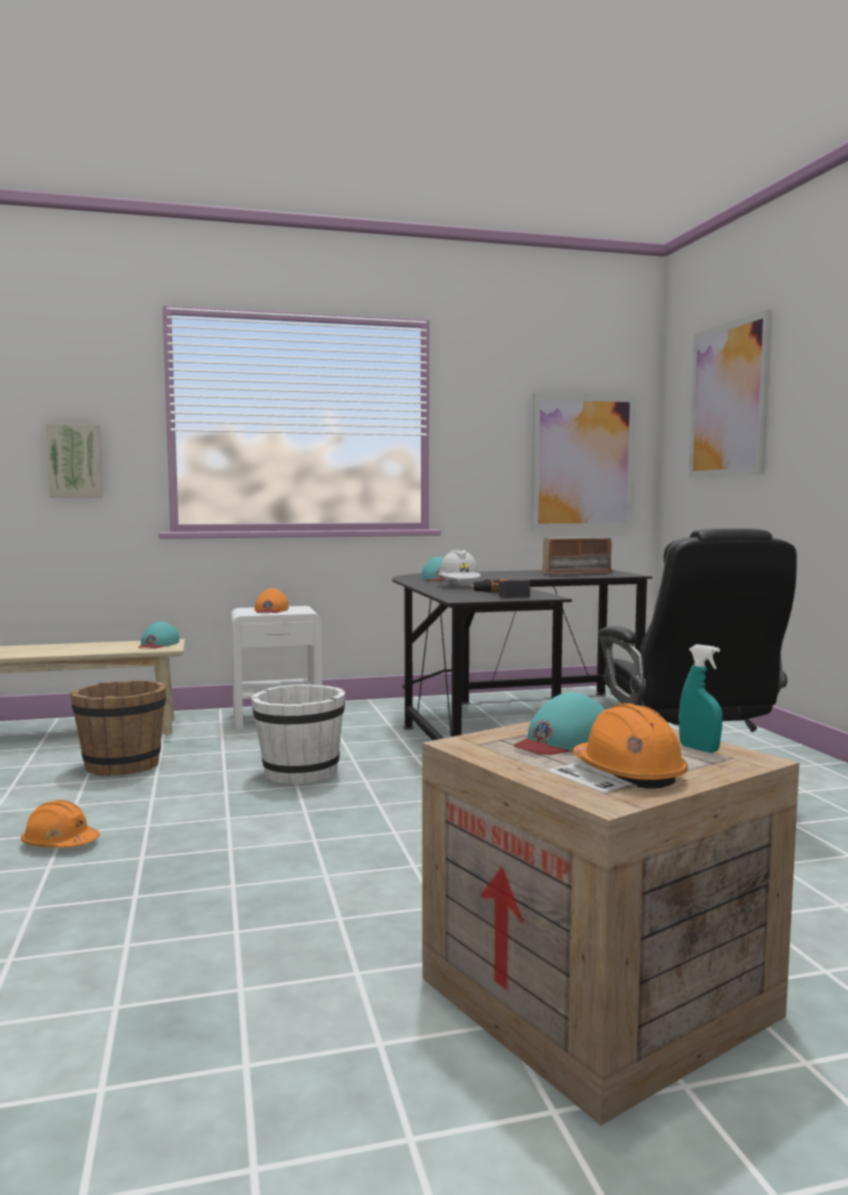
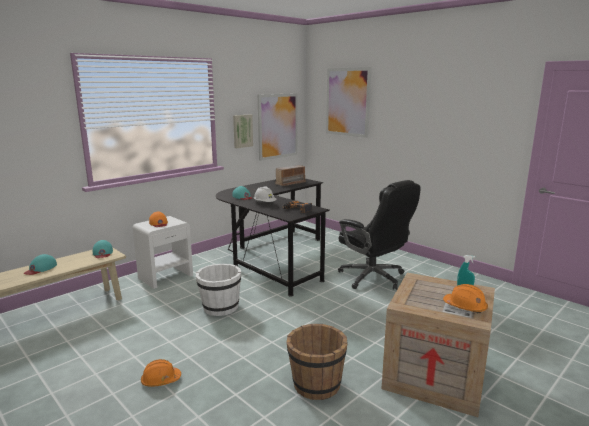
camera: 30 degrees left, 10 degrees up
picture [46,423,103,498] -> picture moved to [233,114,253,148]
brown bucket [70,680,167,776] -> brown bucket moved to [287,324,348,400]
turquoise cap [514,692,605,755] -> turquoise cap moved to [24,254,57,275]

